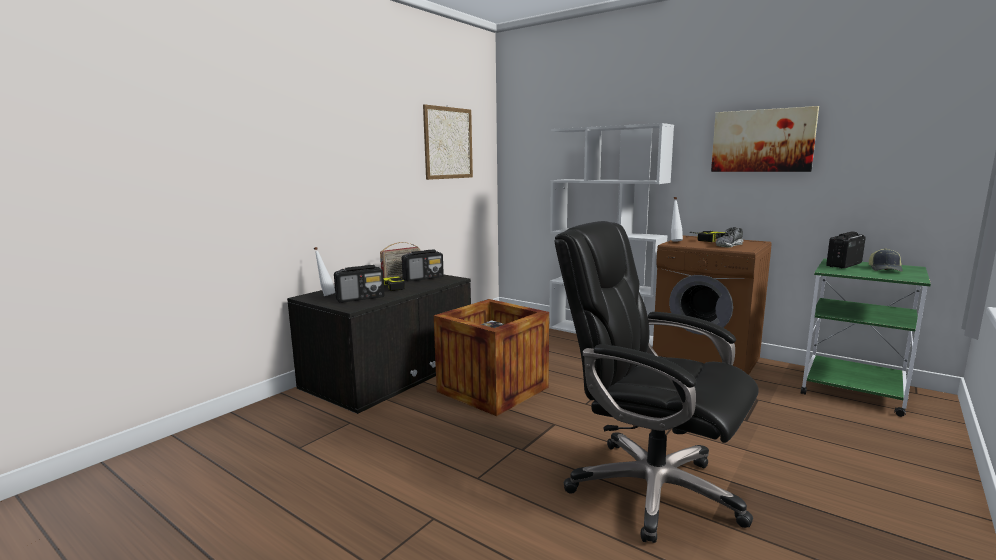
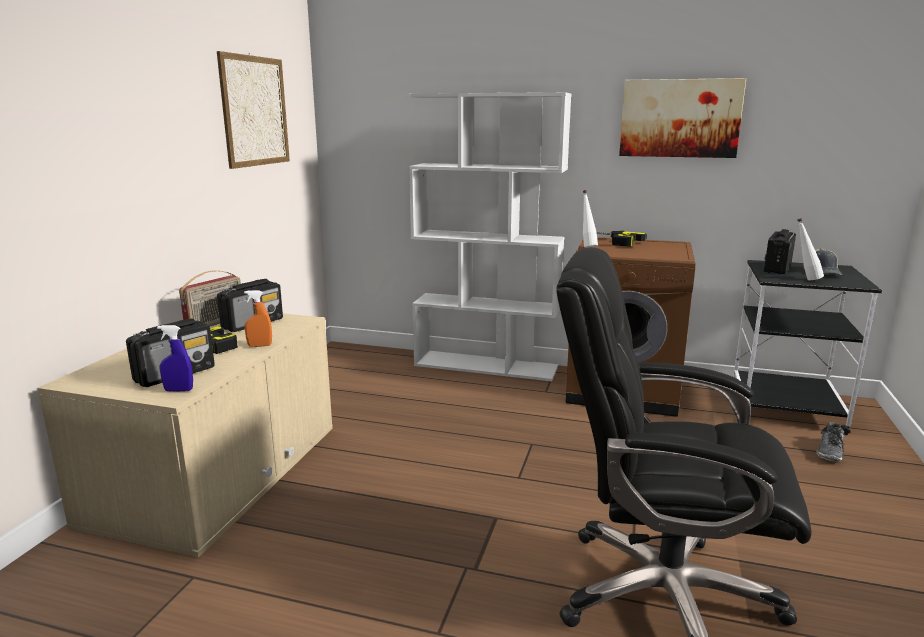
camera: 20 degrees left, 5 degrees up
black cabinet [287,275,471,414] -> beige cabinet [37,314,333,558]
white bottle [314,247,335,296] -> white bottle moved to [797,218,824,280]
crate [434,299,549,416] -> none
shoe [716,227,743,247] -> shoe moved to [816,422,845,462]
green cart [801,259,931,417] -> black cart [733,260,882,435]
none -> blue spray bottle [157,325,193,392]
none -> orange spray bottle [244,290,272,347]

